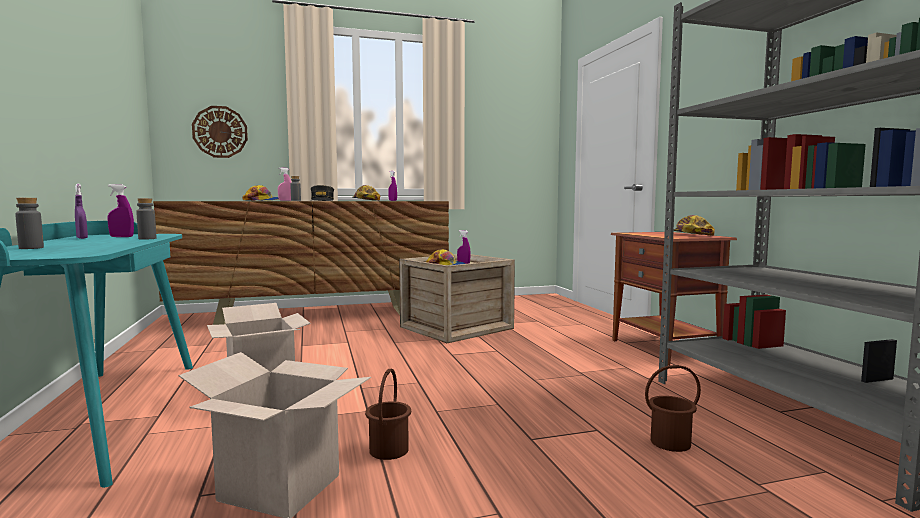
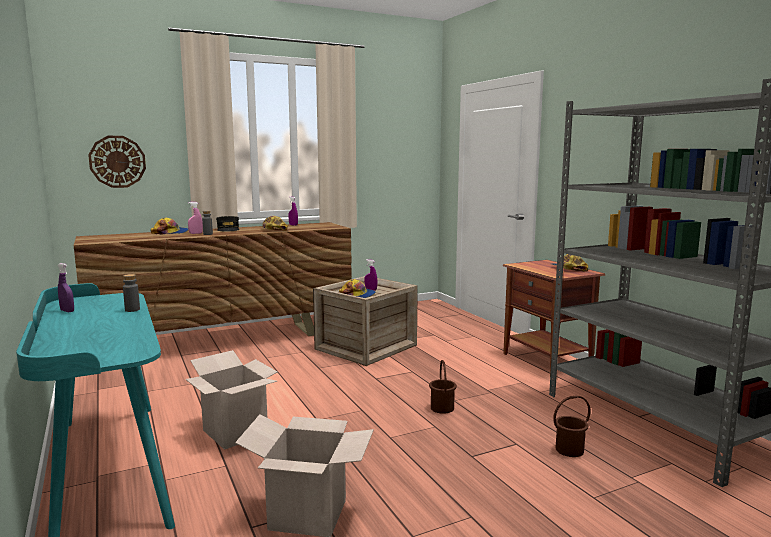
camera: 10 degrees left, 5 degrees up
grey bottle [15,198,44,249] -> none
purple spray bottle [107,184,134,237] -> none
brown bucket [365,369,411,460] -> brown bucket moved to [429,360,457,414]

